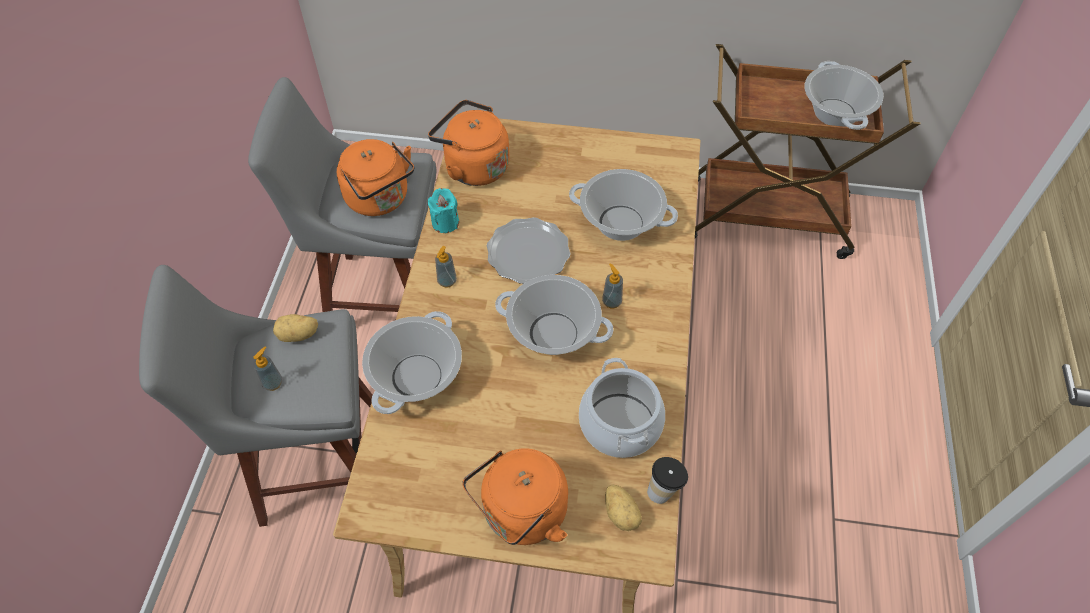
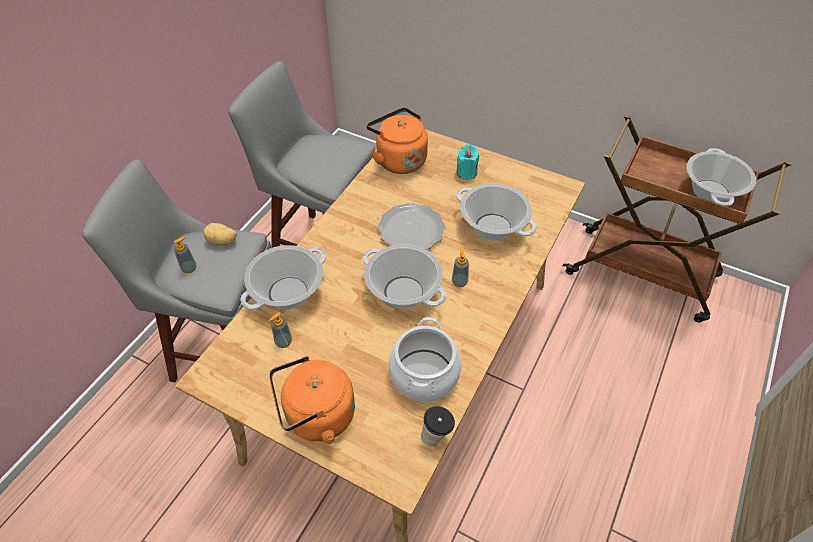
camera: 20 degrees right, 5 degrees down
orange kettle [337,139,414,216] -> none
turquoise candle [428,188,459,233] -> turquoise candle moved to [456,144,479,180]
soap dispenser [435,246,457,288] -> soap dispenser moved to [268,312,292,348]
potato [605,484,642,531] -> none

